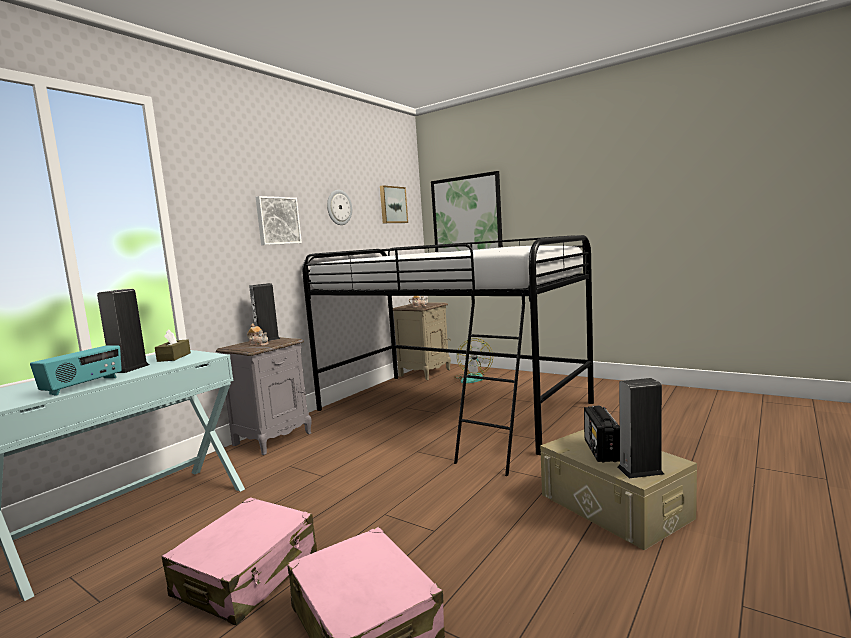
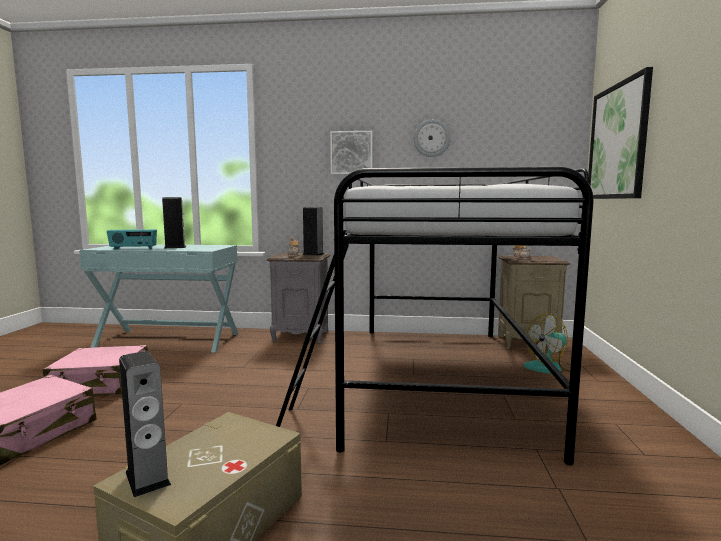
camera: 60 degrees right, 0 degrees up
brown tissue box [155,330,191,362] -> none
picture [380,185,408,223] -> none
radio [584,406,620,463] -> none

